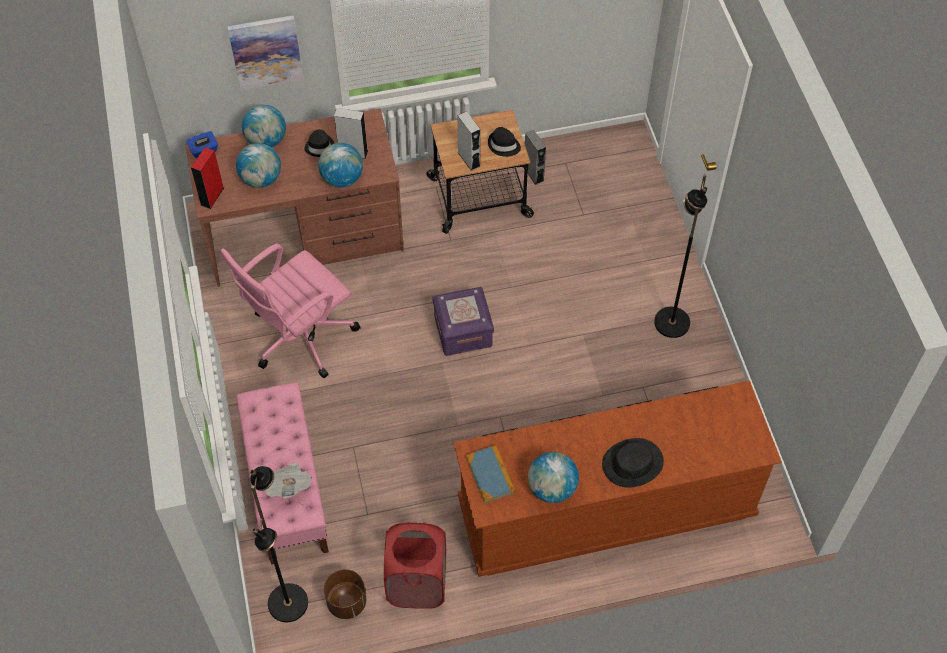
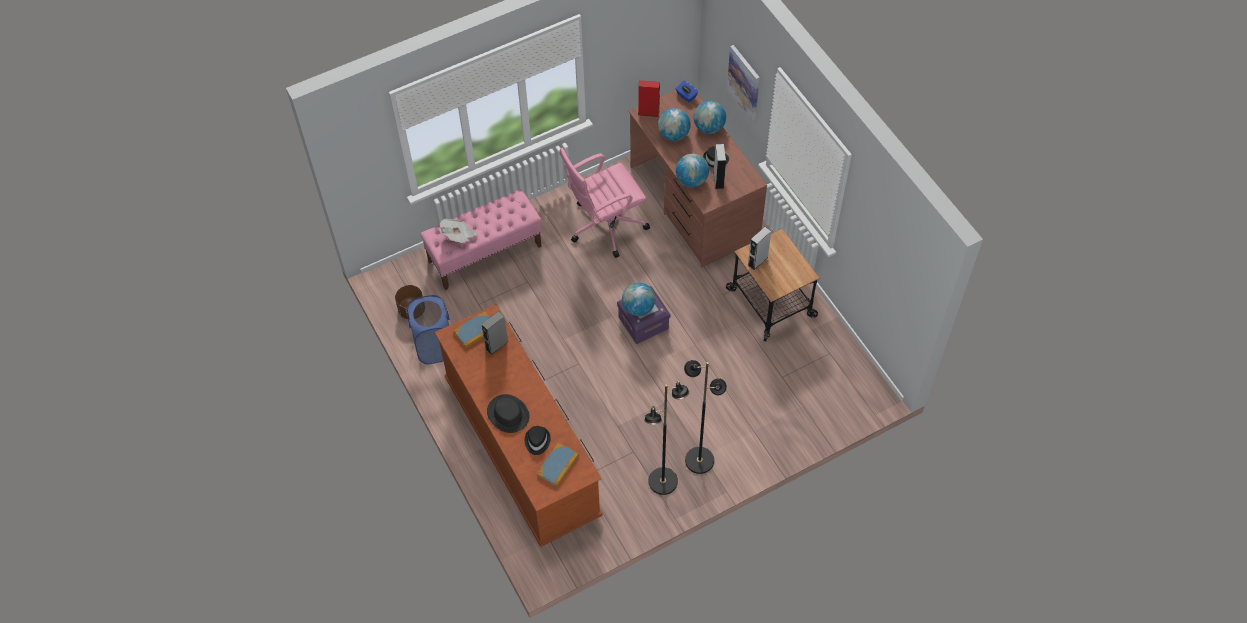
camera: 75 degrees right, 0 degrees up
pink office chair [221,243,361,378] -> pink office chair turned 60 degrees counterclockwise [560,148,650,258]
black floor lamp [250,466,308,622] -> black floor lamp moved to [644,381,689,495]
red laundry basket [384,522,446,609] -> blue laundry basket [407,295,450,364]
black hat [488,127,521,157] -> black hat moved to [525,426,551,455]
grey speaker [525,130,546,185] -> grey speaker moved to [481,311,509,355]
globe [528,452,579,503] -> globe moved to [622,282,655,316]
none -> book [537,443,579,487]

